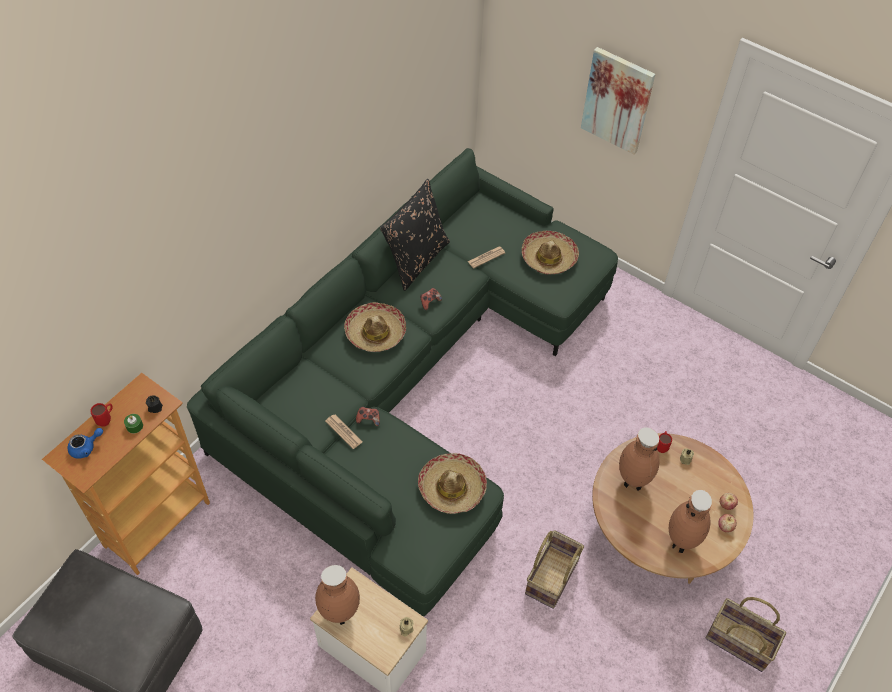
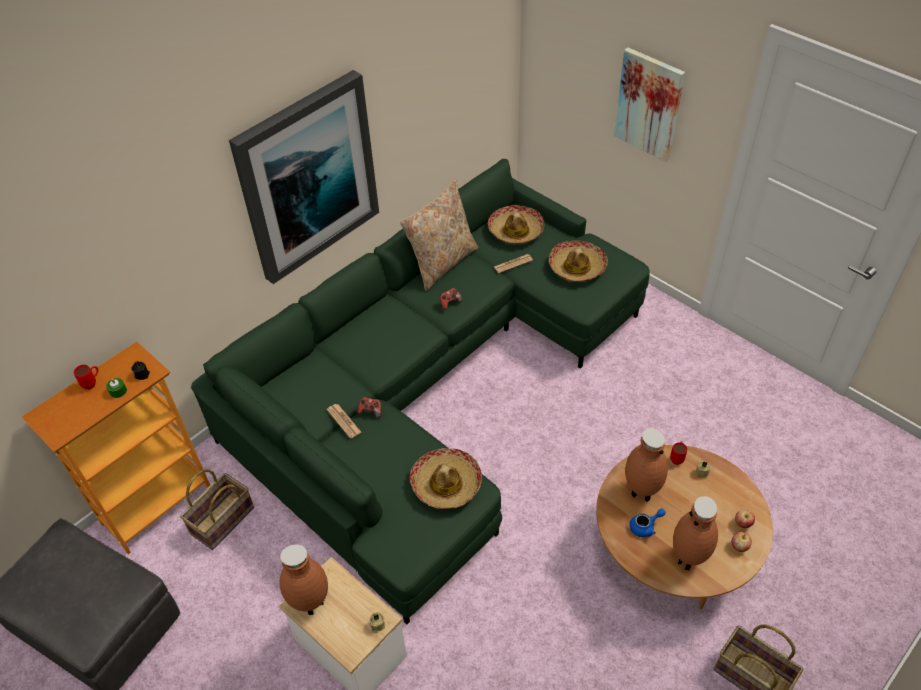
camera: 10 degrees right, 5 degrees down
blue teapot [67,428,103,459] -> blue teapot moved to [629,509,666,537]
hat [344,302,406,352] -> hat moved to [488,205,544,244]
black pillow [380,179,450,291] -> beige pillow [400,180,478,291]
basket [525,530,584,609] -> basket moved to [180,469,254,550]
none -> picture [229,70,379,284]

